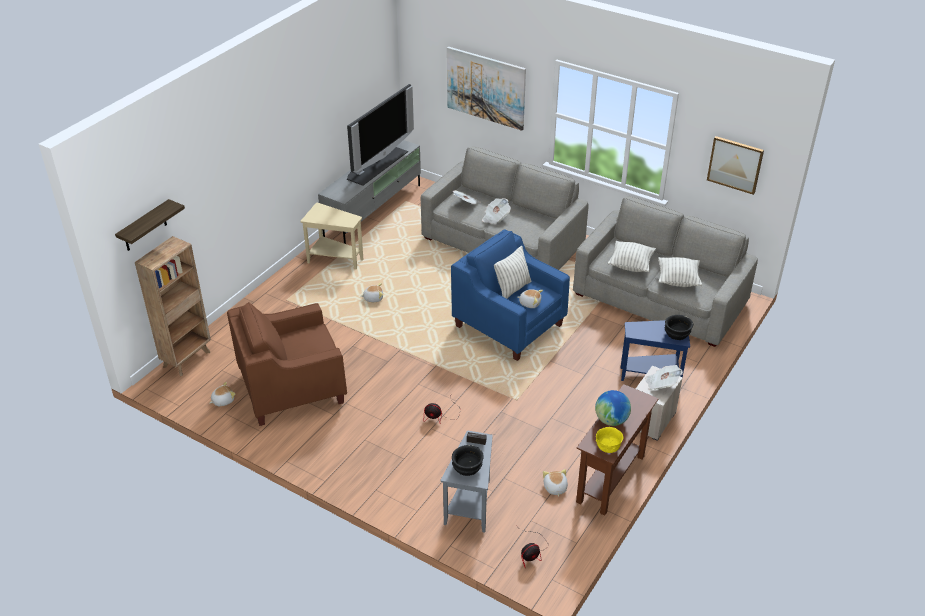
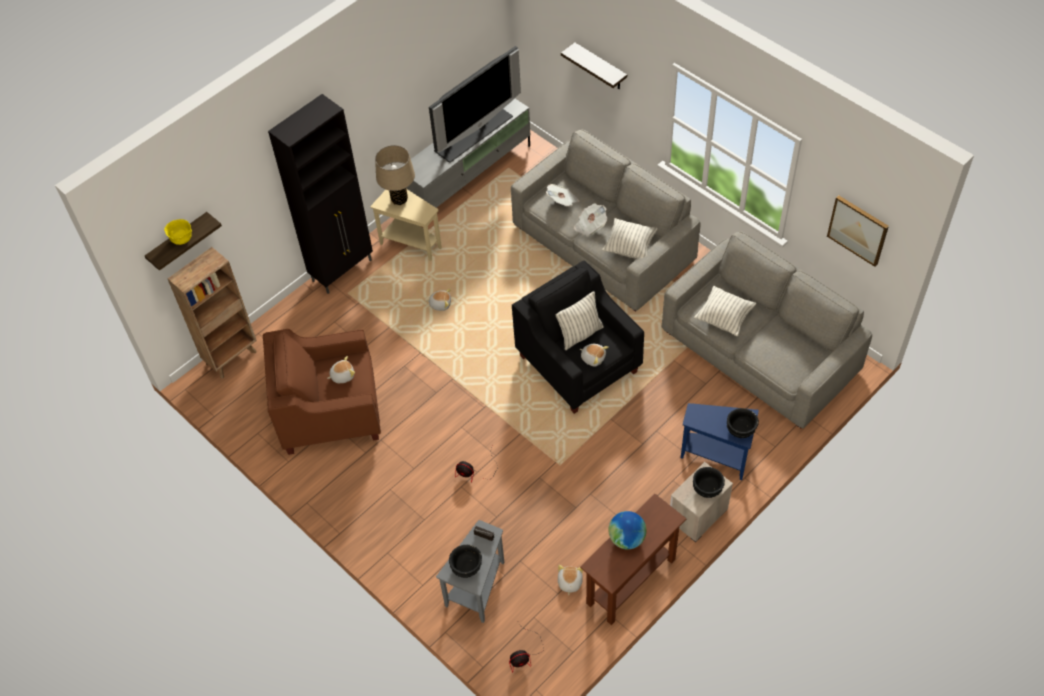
camera: 15 degrees right, 15 degrees up
plush toy [209,382,236,406] -> plush toy moved to [327,356,355,383]
picture [447,47,526,131] -> shelf [561,42,627,89]
blue armchair [451,229,570,361] -> black armchair [512,260,644,414]
yellow bowl [596,427,623,453] -> yellow bowl moved to [164,219,192,245]
newspaper [645,365,683,390] -> black bowl [693,467,725,498]
pillow [658,257,702,287] -> pillow moved to [602,218,658,259]
none -> black cabinet [268,94,373,294]
none -> beige table lamp [375,145,415,205]

